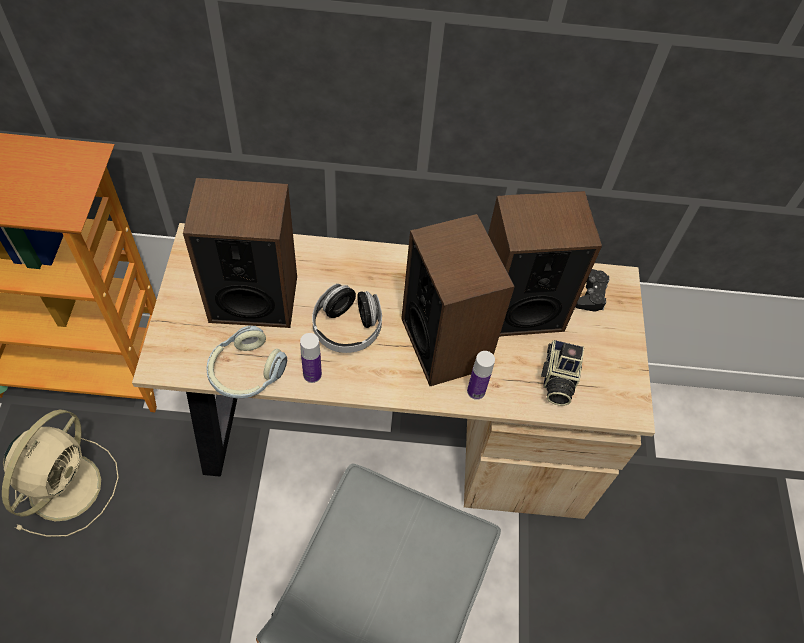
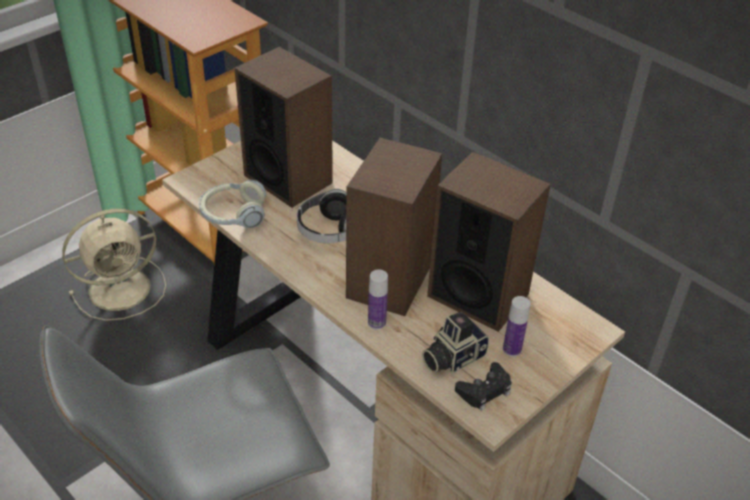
camera: 45 degrees right, 15 degrees down
bottle [300,333,322,383] -> bottle moved to [503,296,531,357]
black game controller [576,269,610,312] -> black game controller moved to [455,362,512,411]

